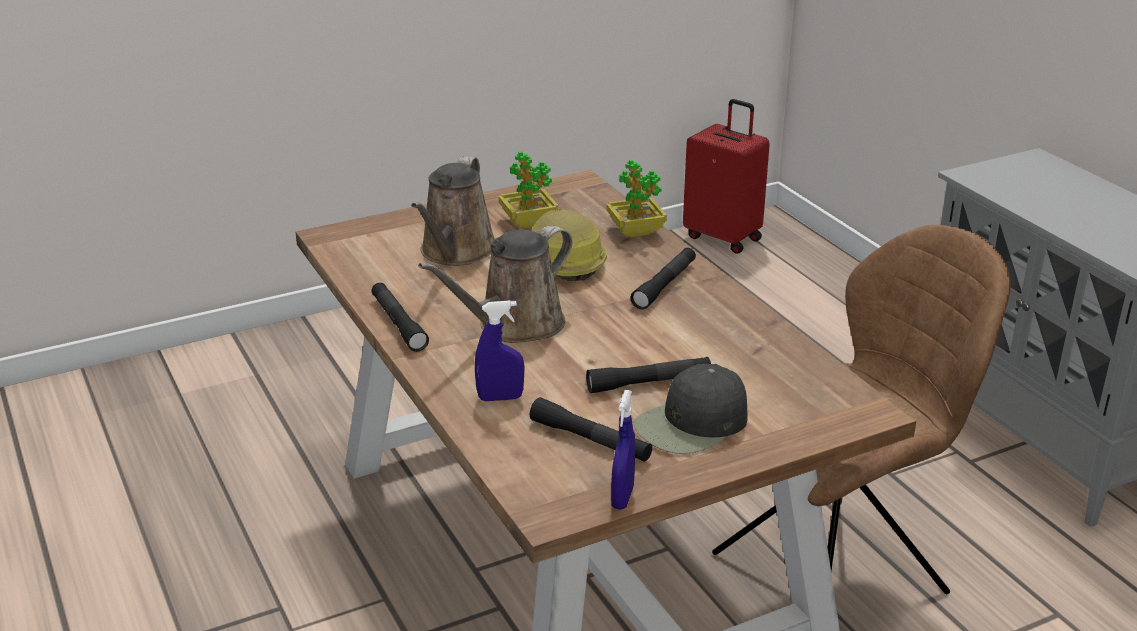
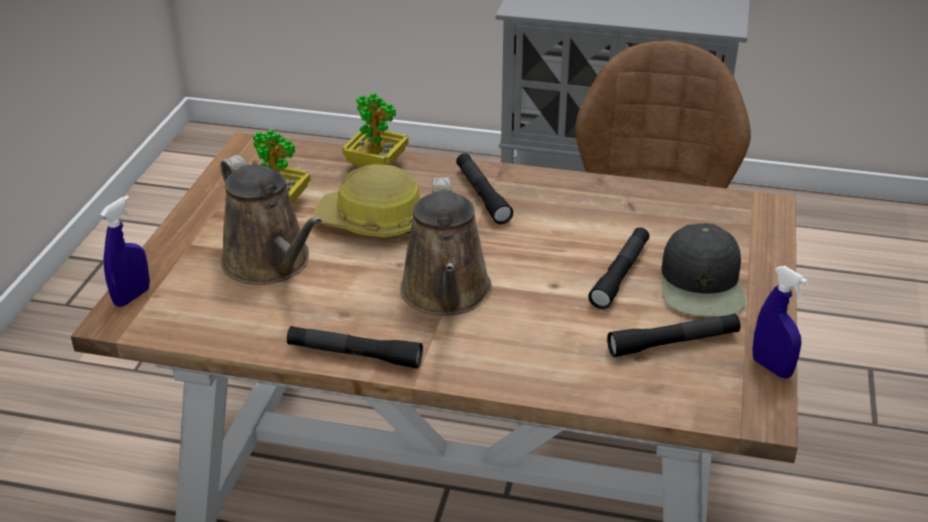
camera: 50 degrees left, 5 degrees up
blue spray bottle [475,300,525,401] -> blue spray bottle moved to [100,195,150,307]
red suitcase [683,99,770,254] -> none

